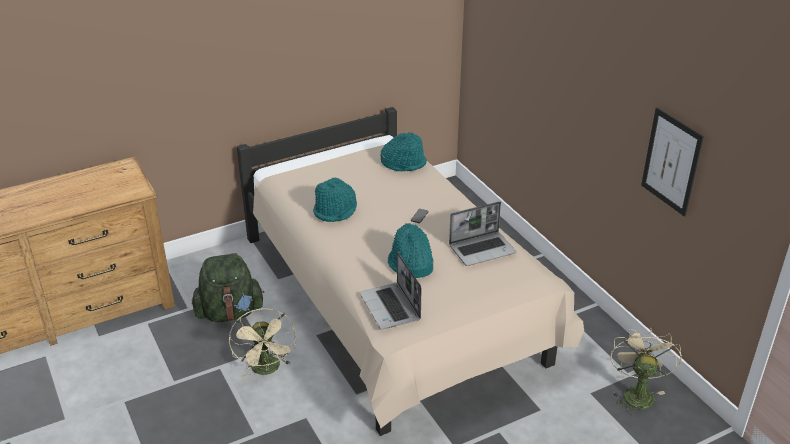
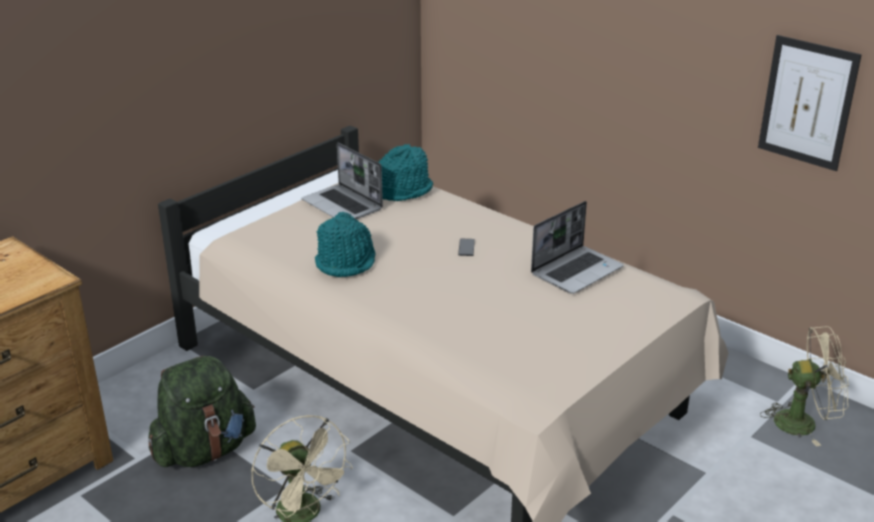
camera: 20 degrees left, 5 degrees down
laptop [360,252,422,330] -> laptop moved to [302,143,383,219]
turquoise hat [388,223,433,278] -> none
beige fan [611,327,682,415] -> beige fan turned 105 degrees clockwise [760,326,849,446]

